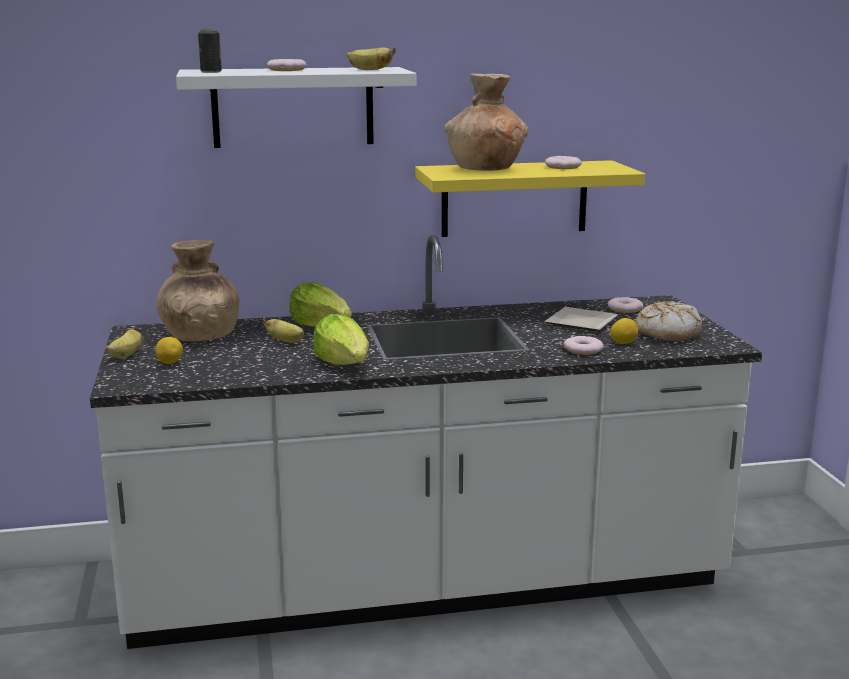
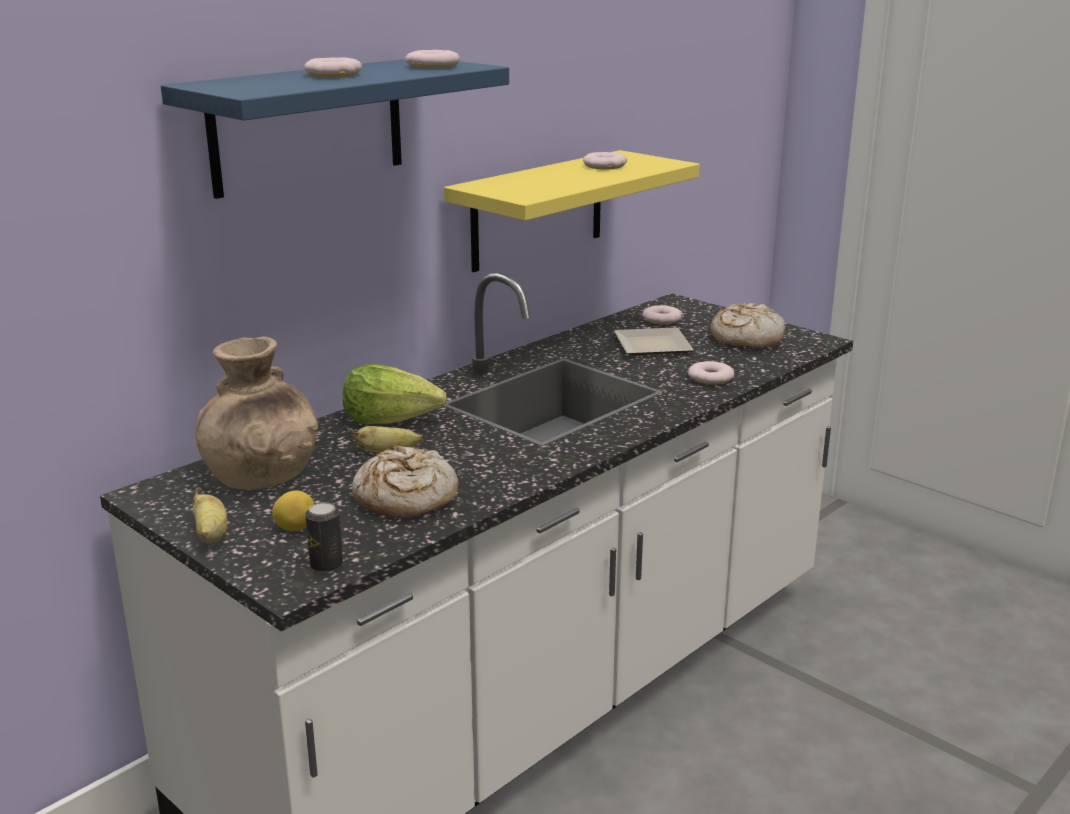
camera: 35 degrees left, 5 degrees up
white shelf [176,67,416,148] -> blue shelf [161,59,509,199]
can [198,29,222,73] -> can moved to [305,502,343,573]
lettuce [313,314,369,365] -> none
banana [347,47,396,70] -> donut [405,50,460,69]
brown vase [444,74,528,171] -> none
lemon [610,318,638,344] -> none
none -> bread [352,445,458,518]

